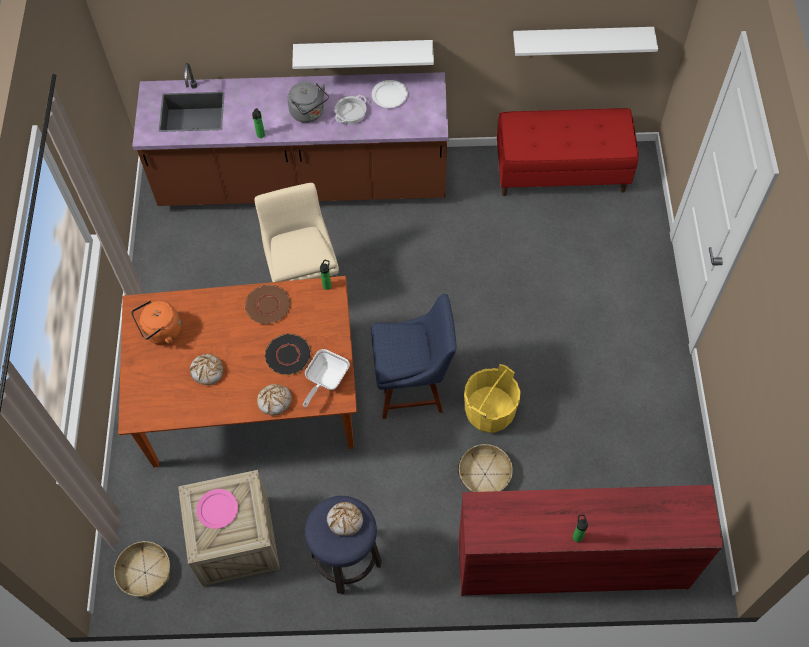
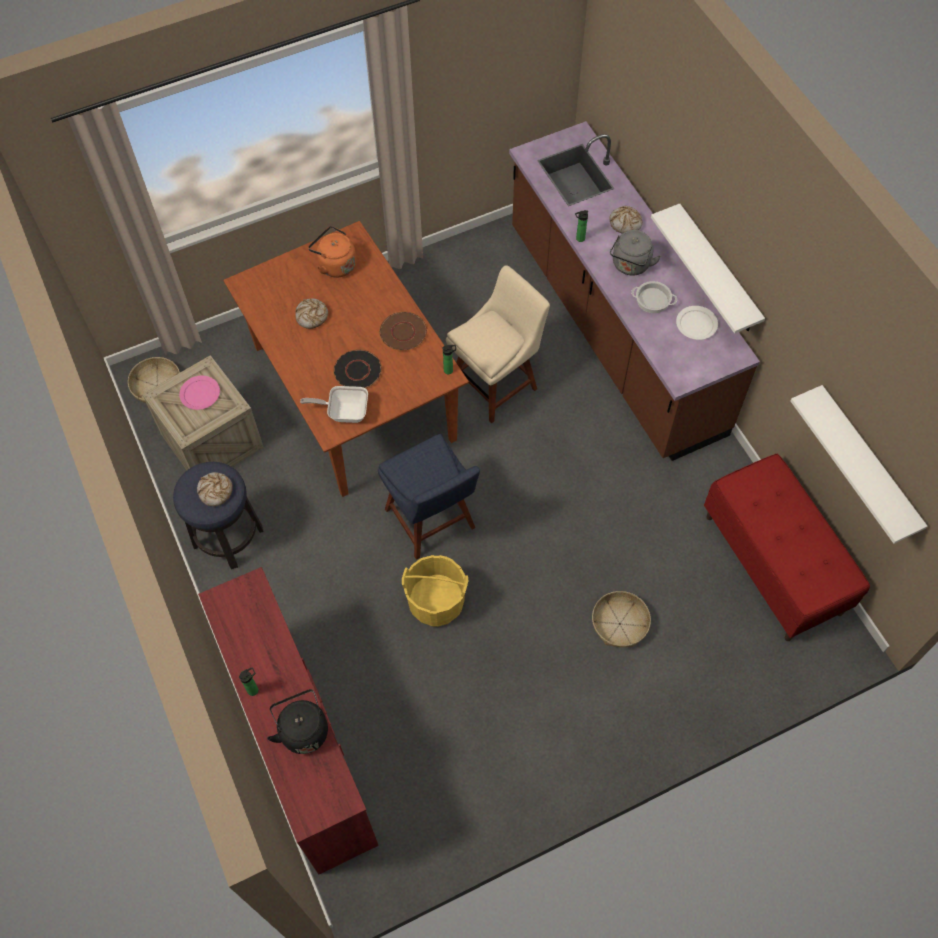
camera: 65 degrees right, 0 degrees up
bread [257,384,292,416] -> bread moved to [609,206,642,234]
basket [459,444,513,492] -> basket moved to [592,591,651,647]
none -> black kettle [267,689,328,754]

